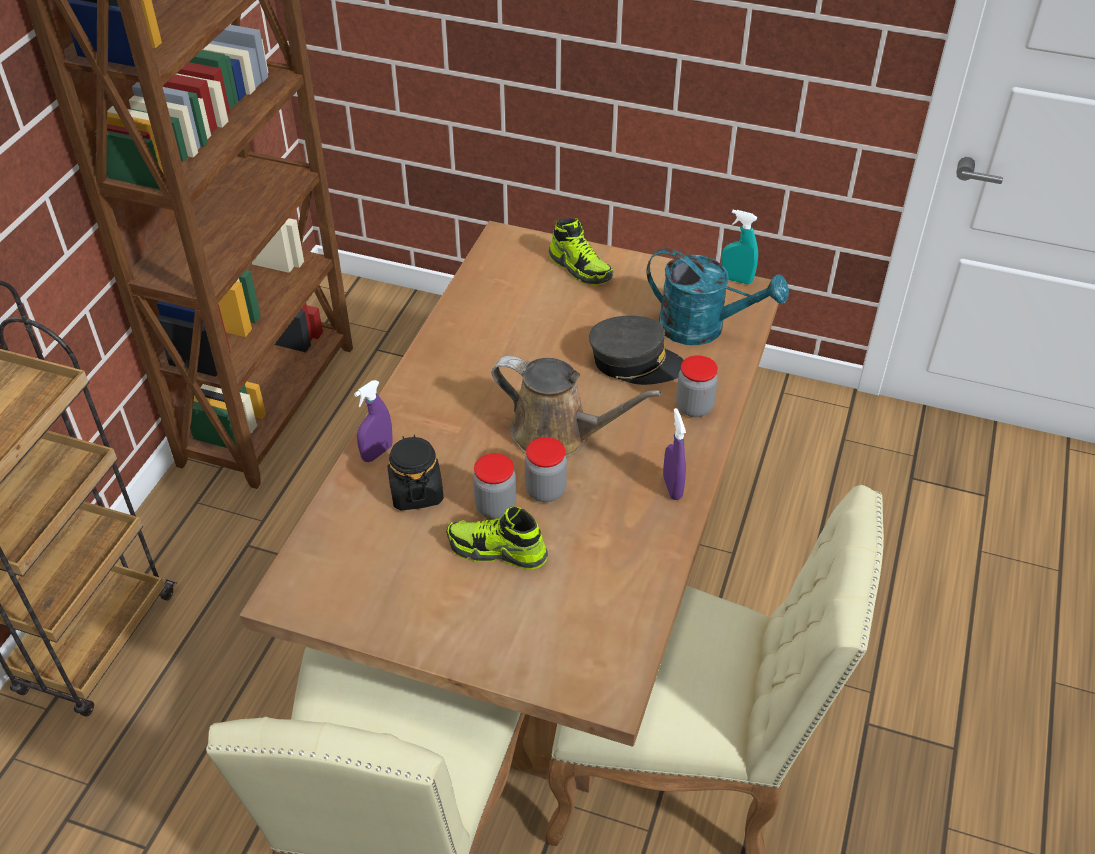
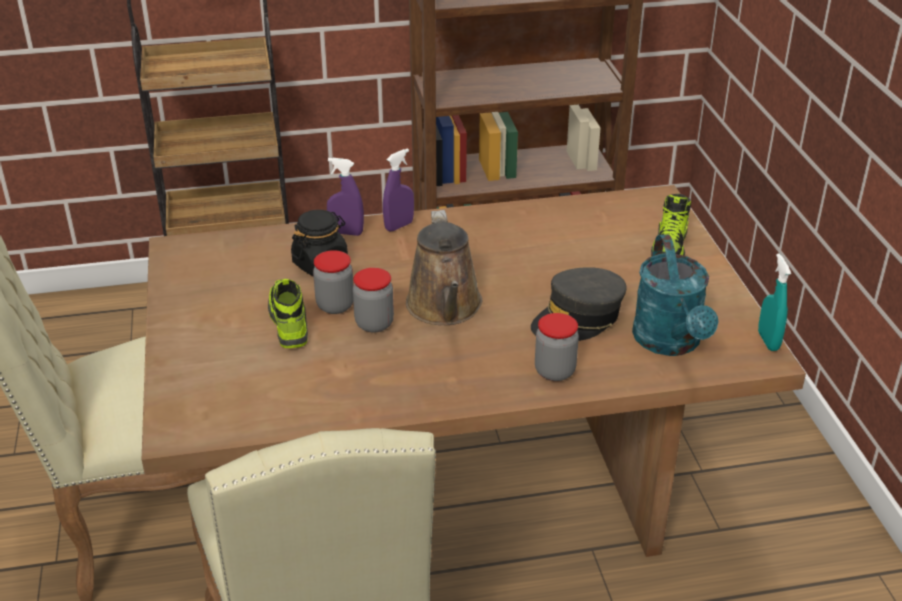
camera: 60 degrees right, 10 degrees down
grey cap [589,316,684,385] -> grey cap turned 75 degrees clockwise [531,267,626,341]
purple spray bottle [663,408,686,500] -> purple spray bottle moved to [383,148,414,232]

